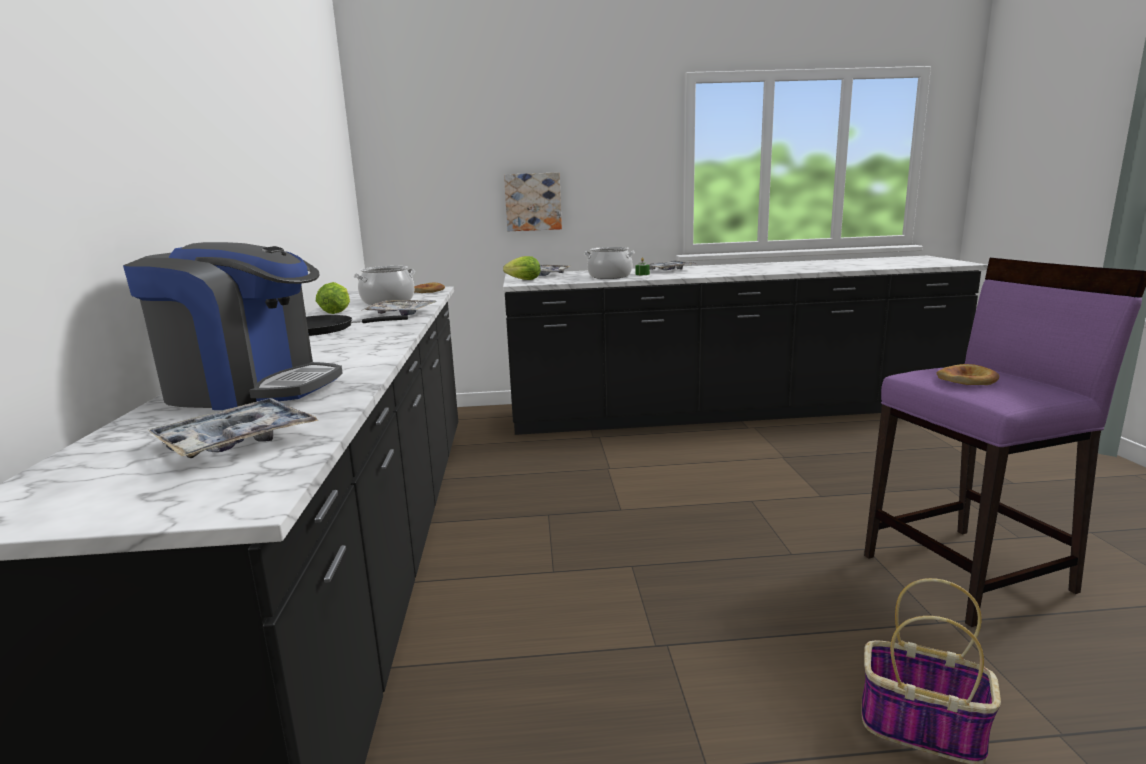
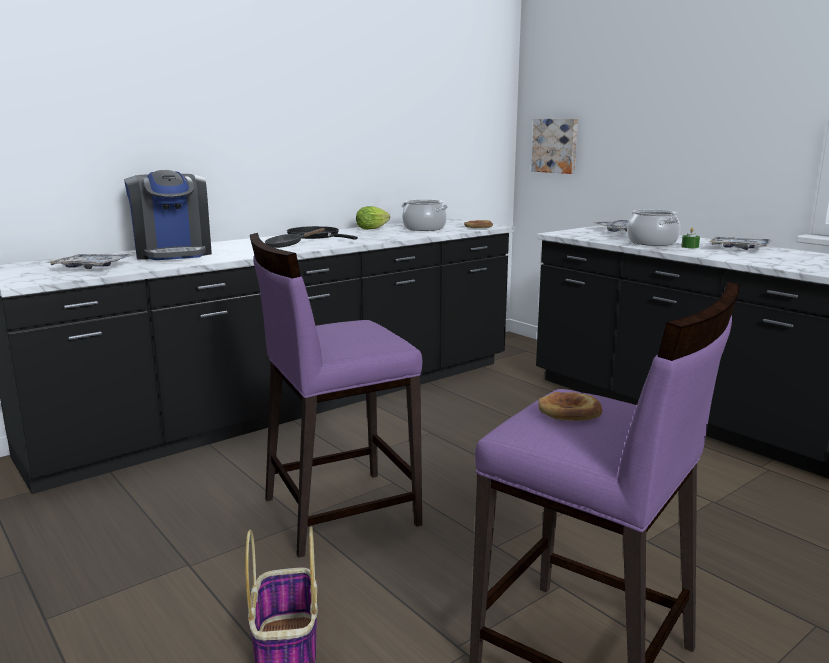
camera: 55 degrees right, 0 degrees up
tray [361,300,436,315] -> none
lettuce [503,256,541,280] -> none
picture [504,172,562,231] -> picture moved to [531,119,578,174]
none -> purple stool [250,233,422,558]
none -> black frying pan [265,228,325,248]

